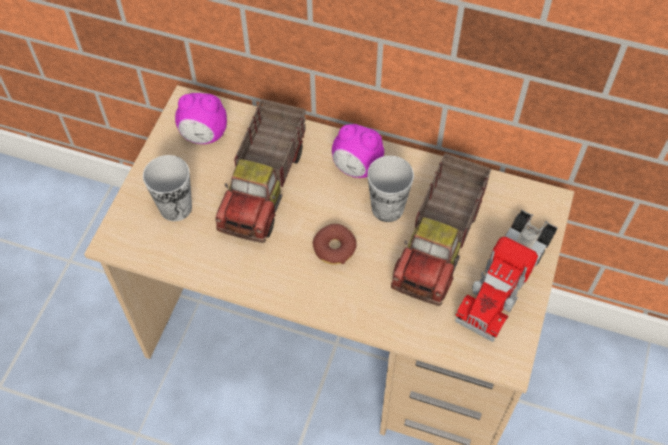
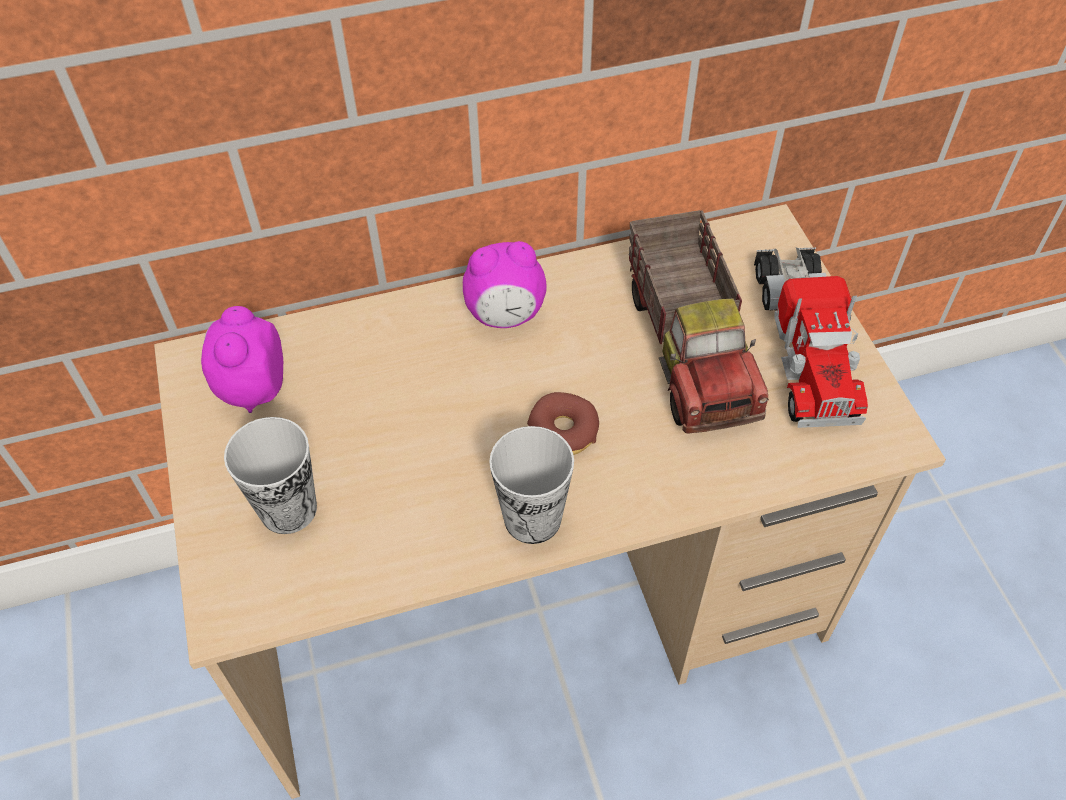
camera: 35 degrees left, 5 degrees down
alarm clock [175,93,227,144] -> alarm clock turned 120 degrees clockwise [201,306,283,413]
toy truck [216,99,306,243] -> none
cup [367,156,414,222] -> cup moved to [489,426,574,544]

